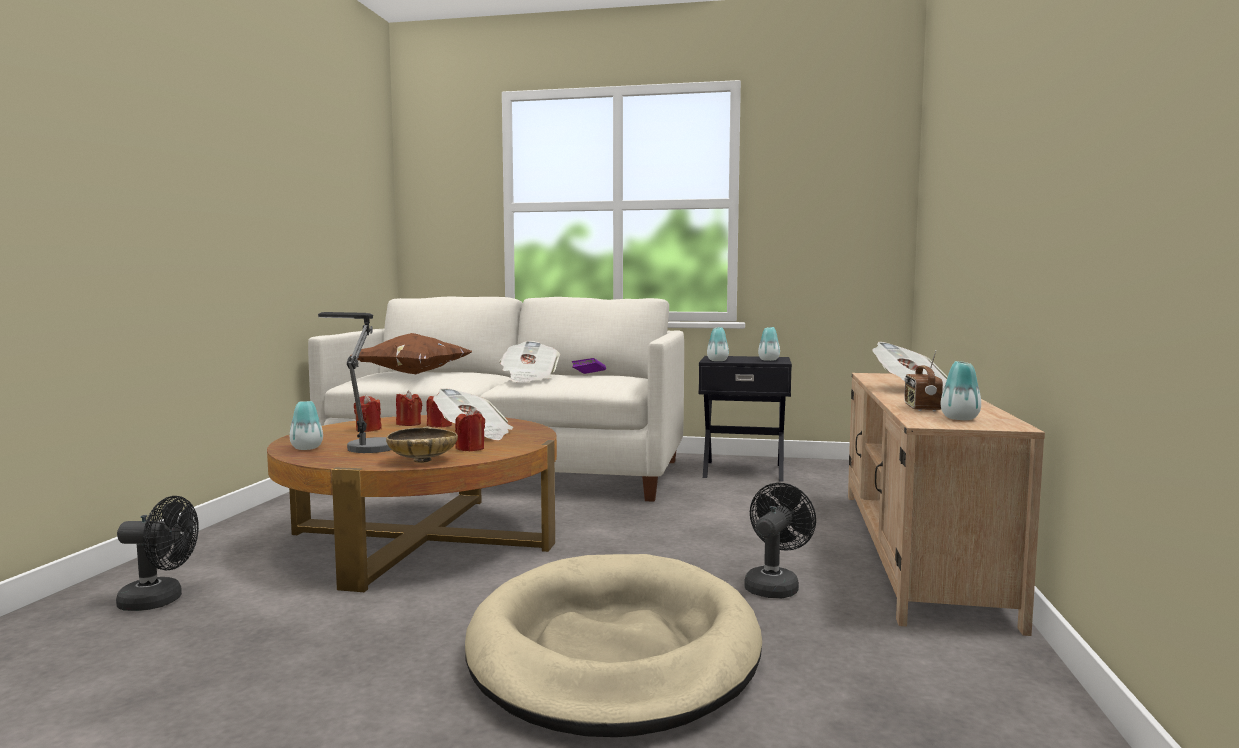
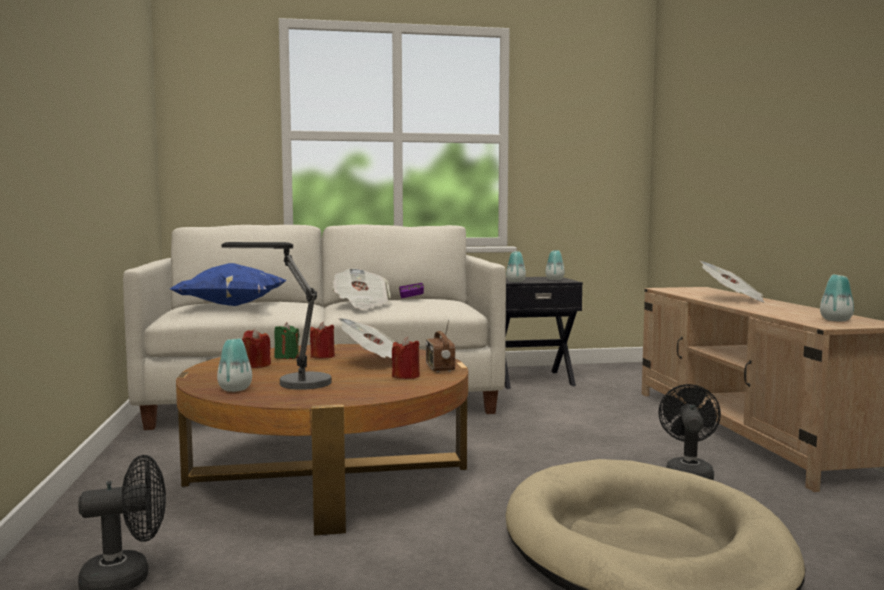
camera: 20 degrees left, 0 degrees up
brown pillow [350,333,472,374] -> blue pillow [170,263,286,306]
beige bowl [386,426,458,463] -> none
red candle [396,391,422,426] -> green candle [274,322,299,359]
radio [904,350,943,411] -> radio moved to [425,319,455,372]

